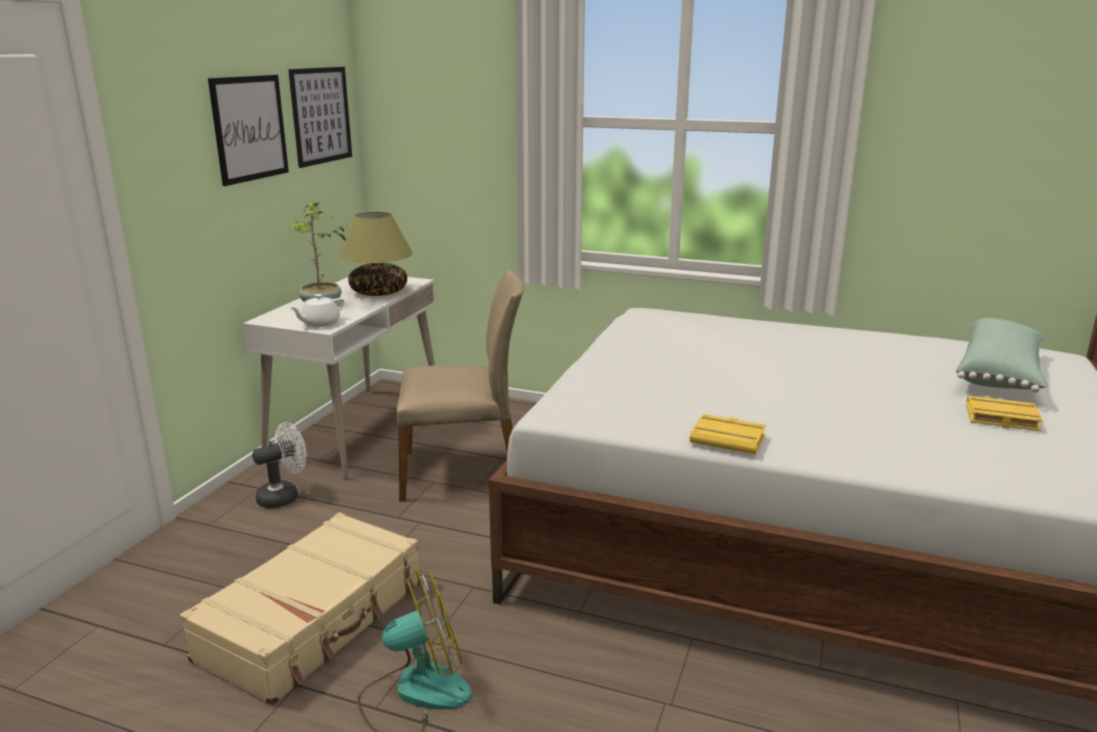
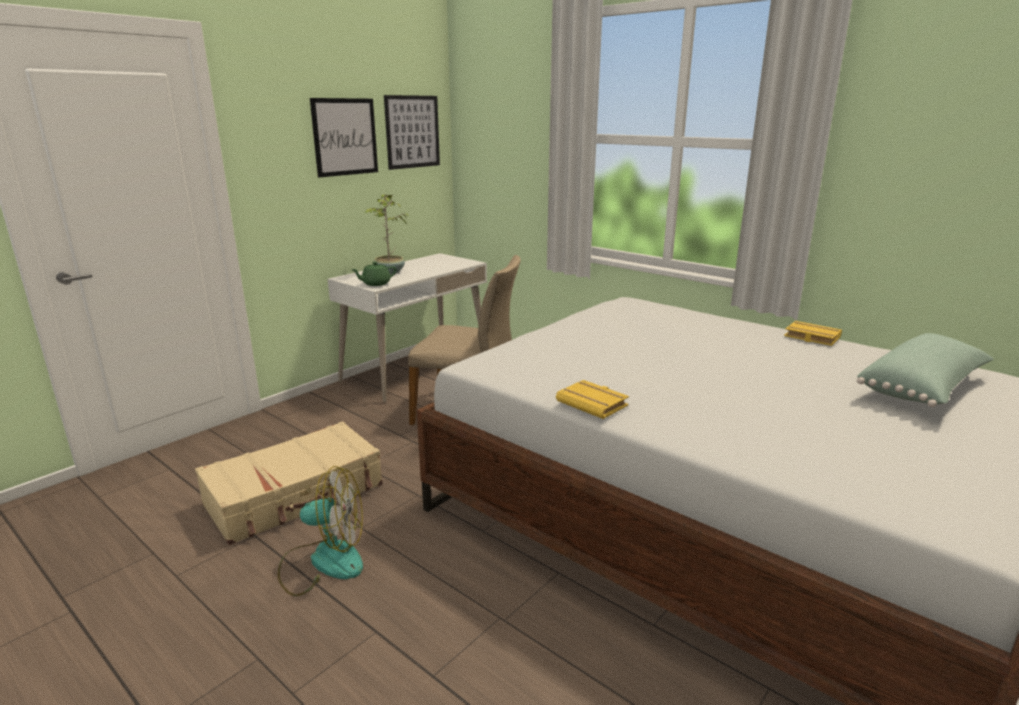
camera: 20 degrees right, 0 degrees up
white fan [252,422,307,508] -> none
white teapot [290,294,344,327] -> green teapot [351,262,397,286]
table lamp [339,212,413,296] -> none
yellow book [966,396,1043,431] -> yellow book moved to [784,321,842,346]

